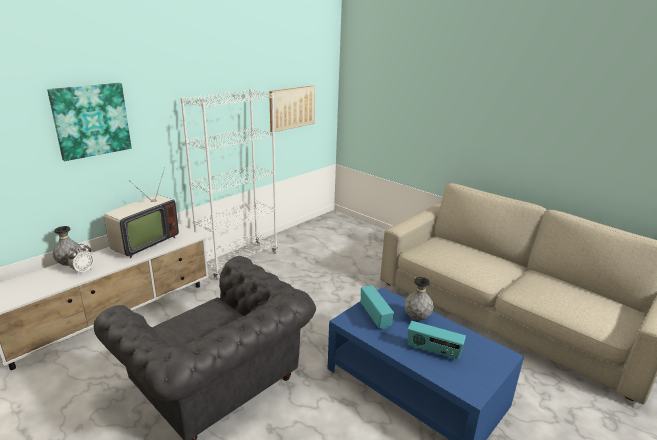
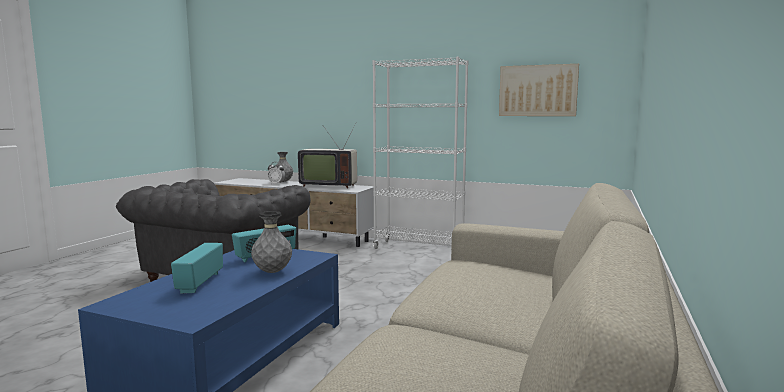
camera: 70 degrees right, 15 degrees down
picture [47,83,132,161] -> none

